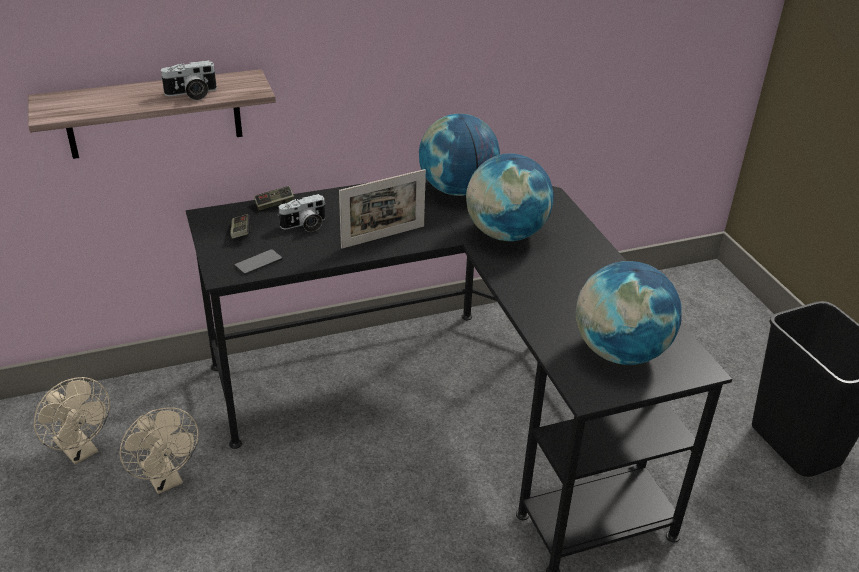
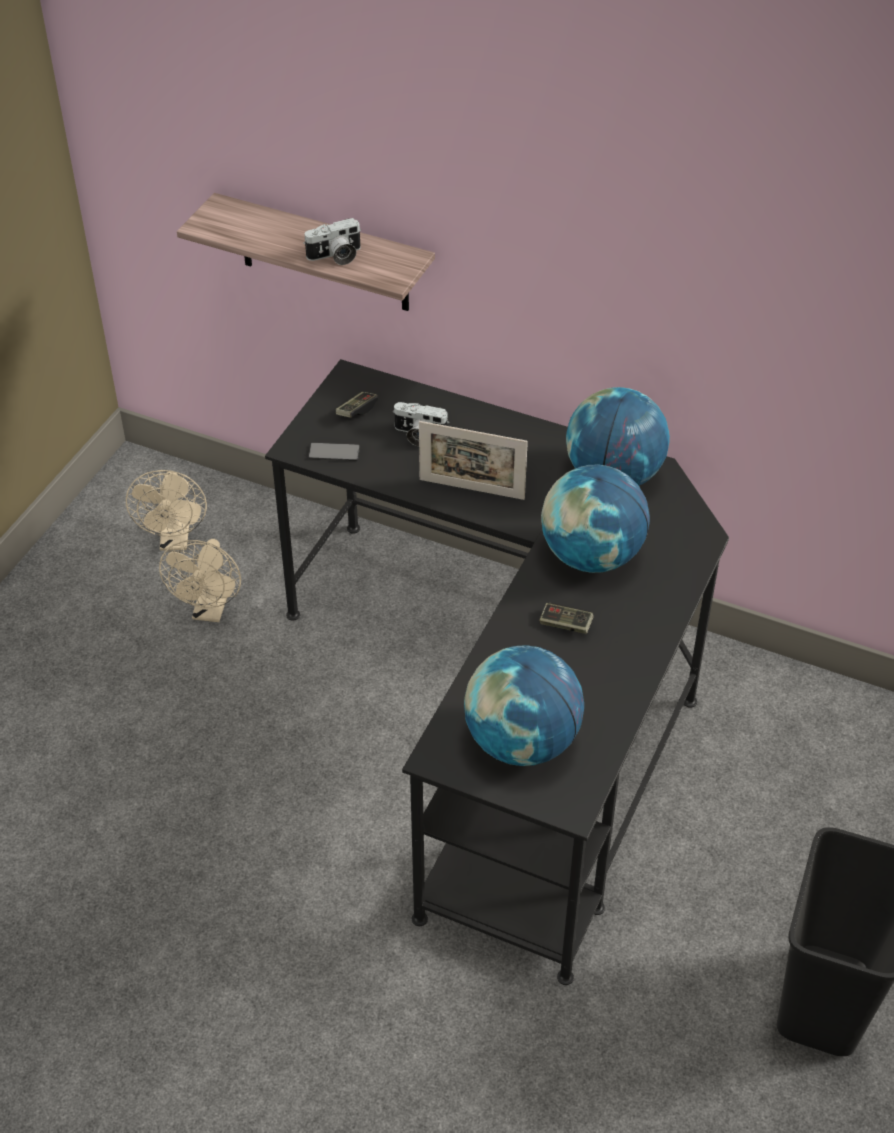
camera: 45 degrees right, 10 degrees up
camera [160,60,217,100] -> camera turned 45 degrees counterclockwise [303,218,361,265]
game controller [254,186,295,210] -> game controller moved to [539,603,594,634]

